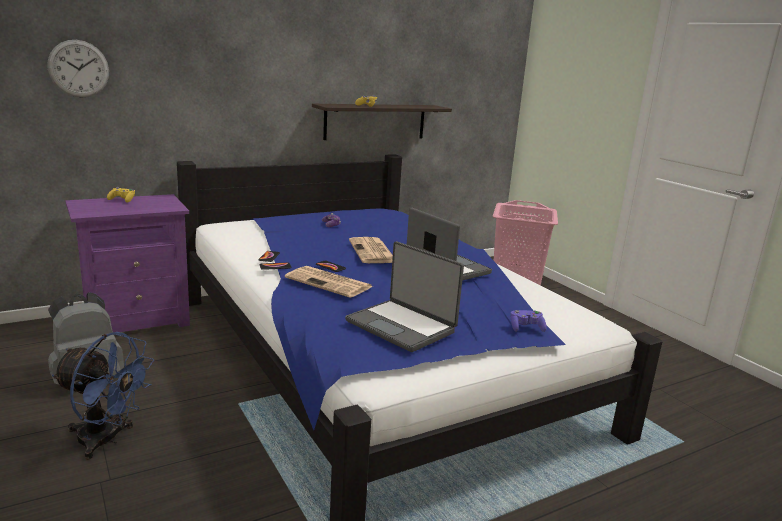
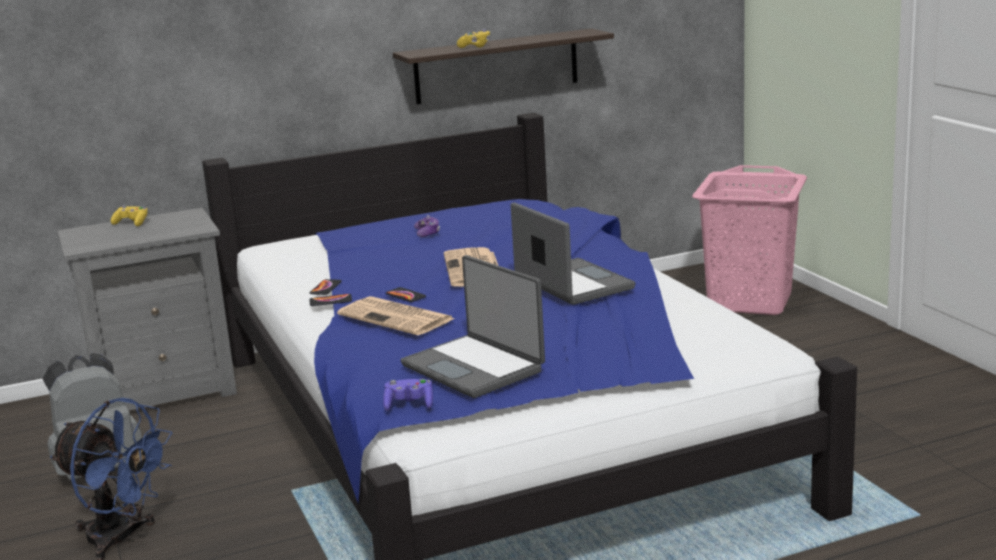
camera: 10 degrees right, 0 degrees up
wall clock [47,40,109,98] -> none
purple nightstand [65,194,190,332] -> grey nightstand [57,208,237,410]
purple game controller [510,310,547,332] -> purple game controller moved to [383,379,433,411]

